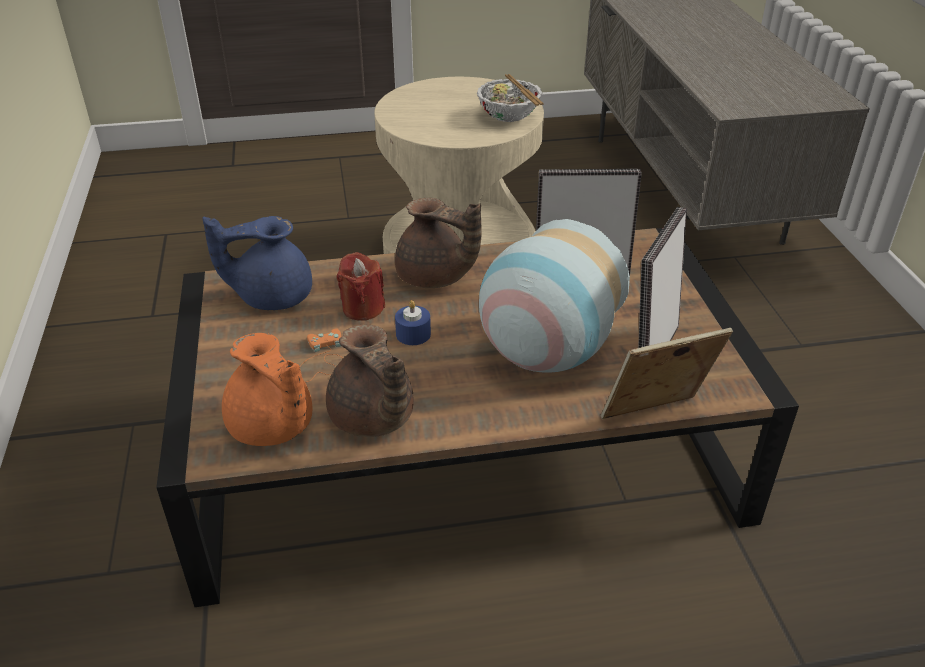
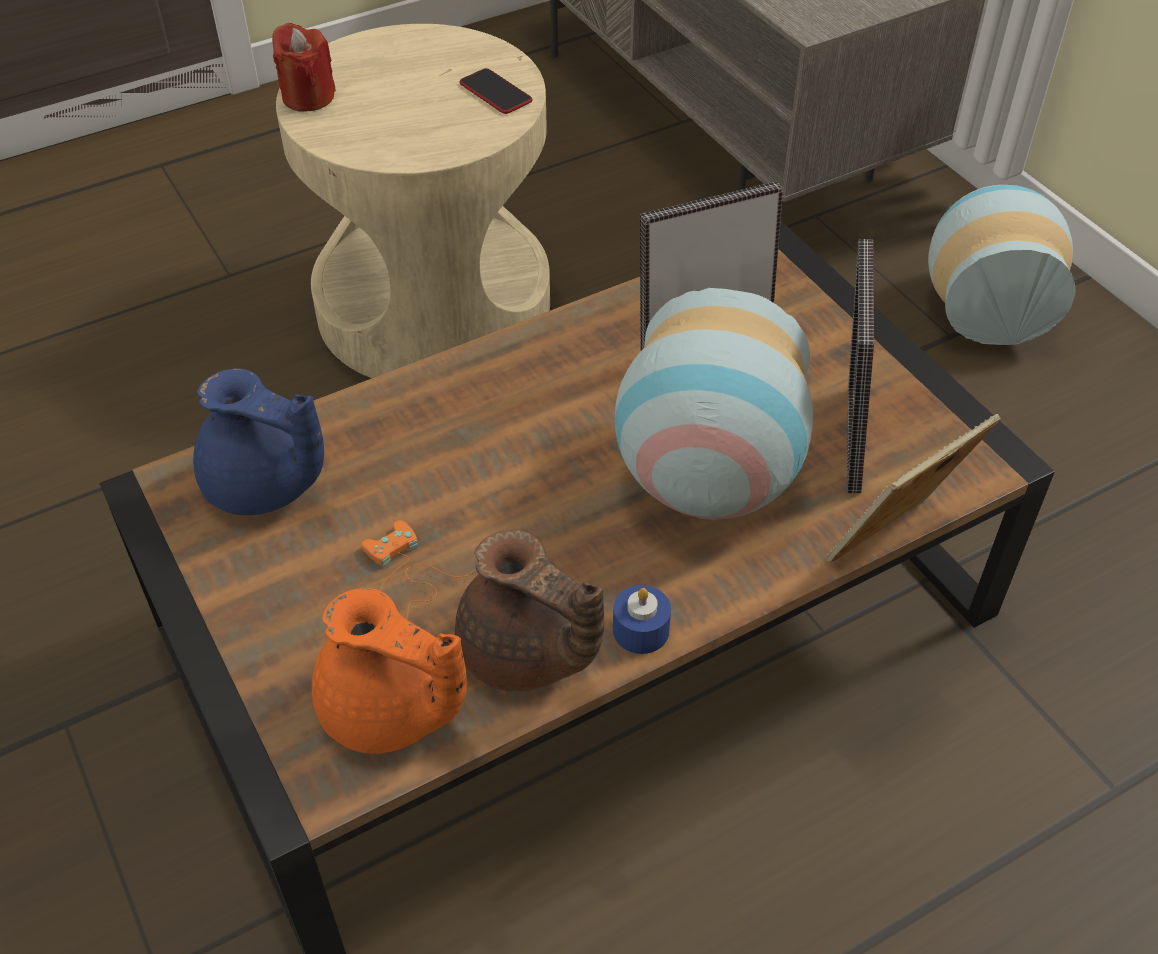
camera: 20 degrees left, 10 degrees up
blue teapot [202,216,312,310] -> blue teapot turned 120 degrees counterclockwise [193,369,324,515]
red candle [337,252,385,321] -> red candle moved to [272,23,336,112]
brown teapot [395,198,482,288] -> none
blue candle [395,300,431,345] -> blue candle moved to [613,585,671,654]
bowl [477,74,544,122] -> phone [460,68,533,114]
none -> vase [928,185,1076,345]

